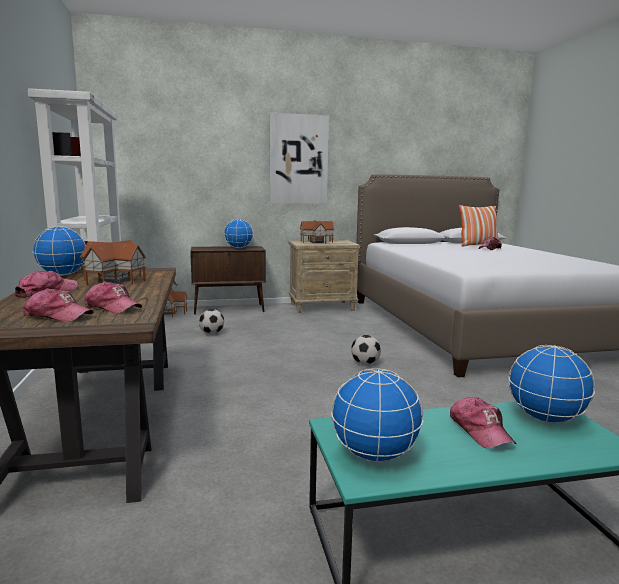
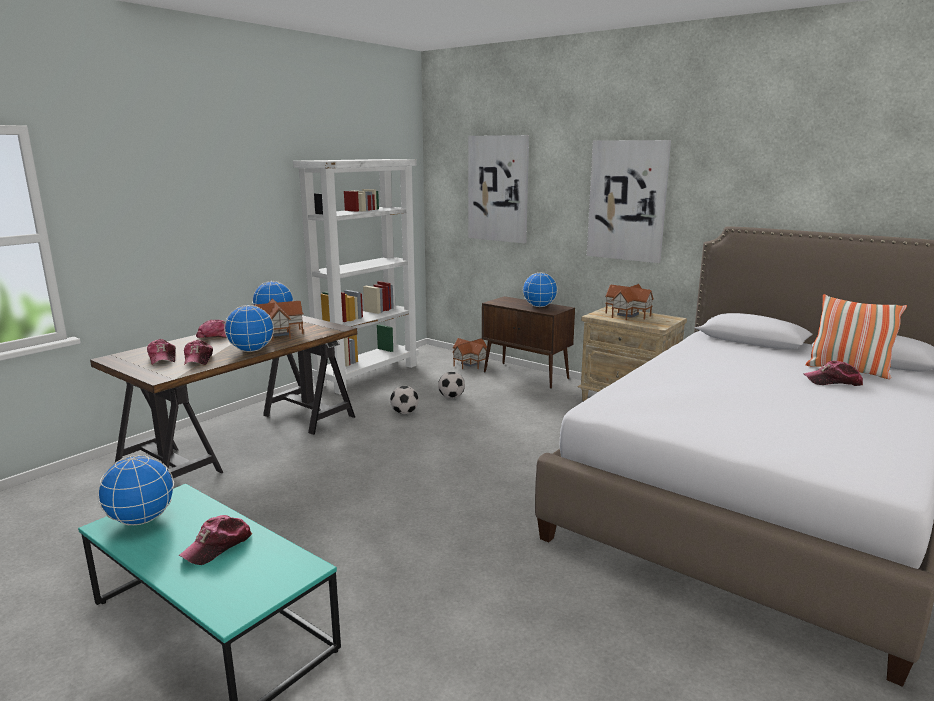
camera: 50 degrees right, 5 degrees up
football [351,335,381,365] -> football moved to [390,386,419,414]
globe [508,345,595,424] -> globe moved to [224,305,274,352]
none -> picture [468,135,529,243]

